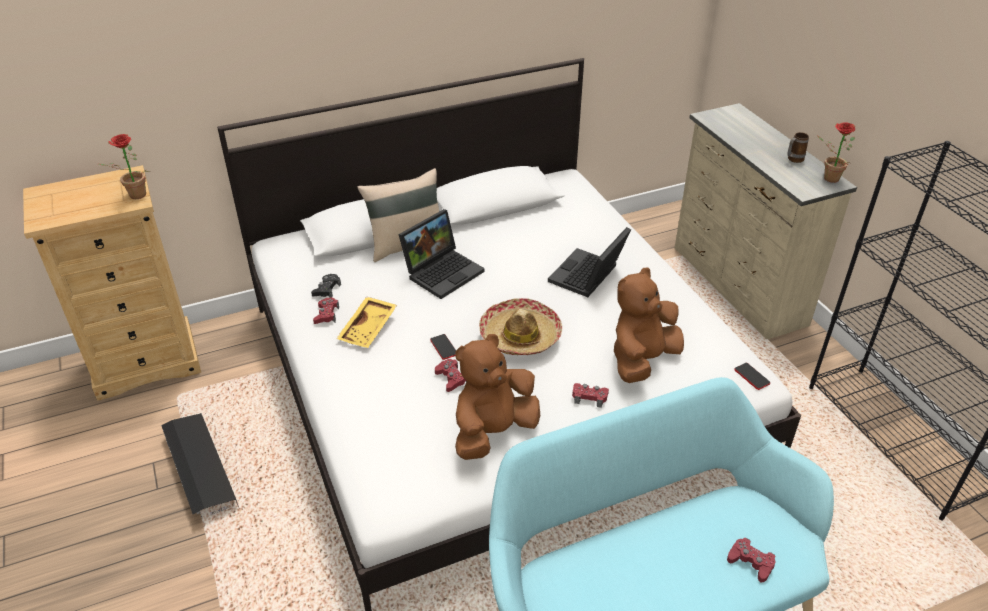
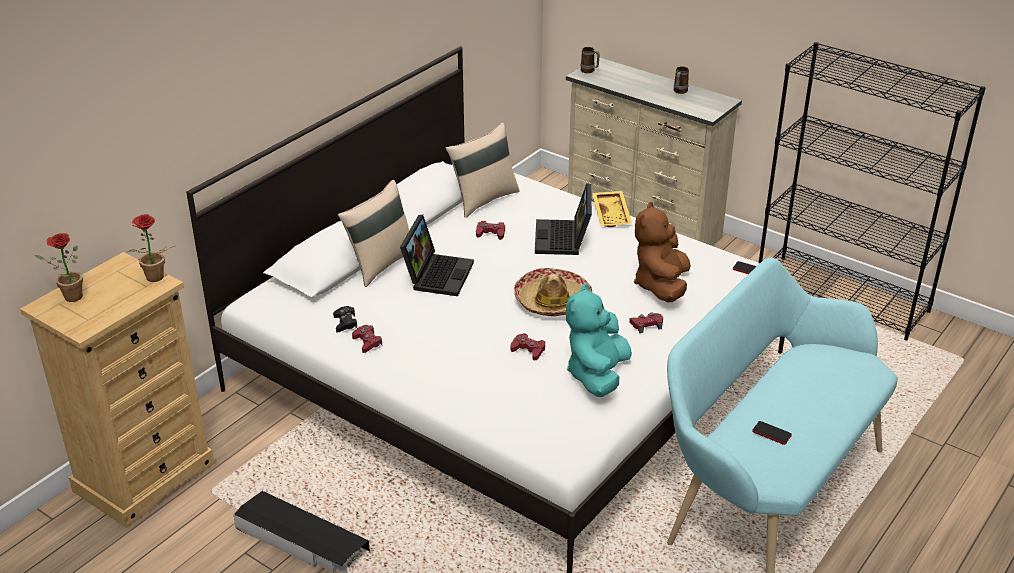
camera: 30 degrees left, 5 degrees down
yellow tray [336,297,397,348] -> yellow tray moved to [592,191,632,227]
phone [430,334,456,360] -> phone moved to [752,421,792,445]
brown plush toy [455,334,540,460] -> turquoise plush toy [566,283,632,397]
red game controller [727,538,776,583] -> red game controller moved to [476,221,505,240]
potted plant [817,123,855,183] -> potted plant moved to [35,233,83,302]
none -> beige pillow [446,123,520,218]
none -> mug [581,47,600,73]

